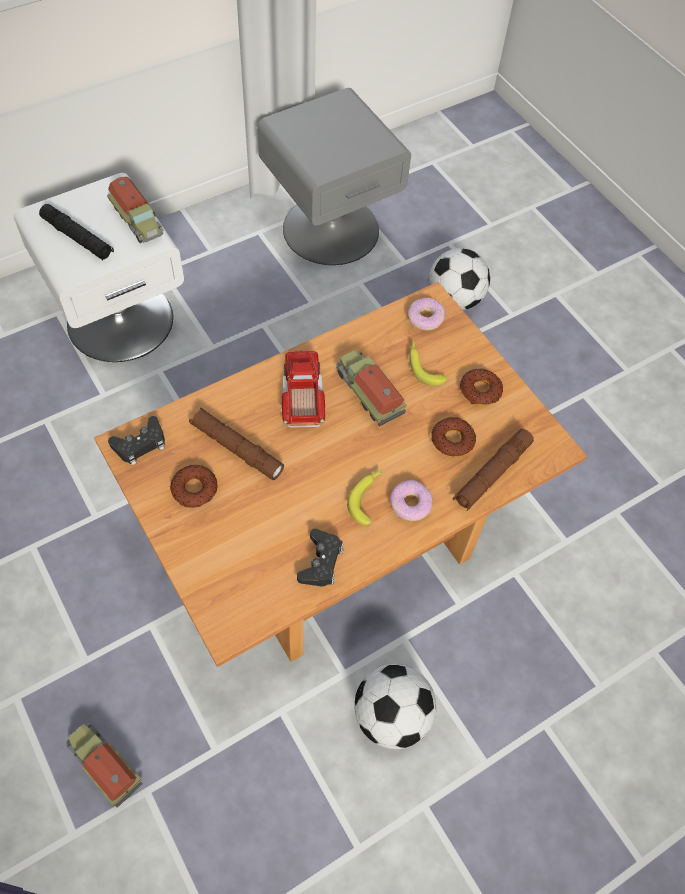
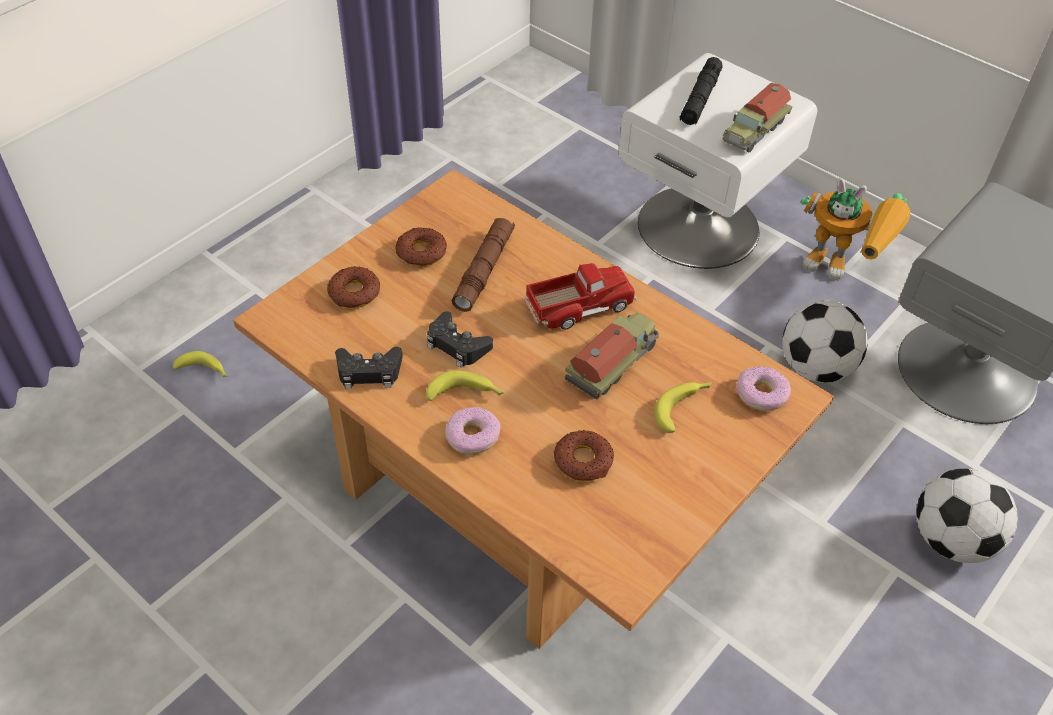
camera: 75 degrees right, 10 degrees down
toy truck [66,723,143,808] -> banana [173,351,228,377]
black game controller [108,416,165,465] -> black game controller moved to [427,311,493,368]
football [354,664,436,749] -> football moved to [782,300,868,383]
brown flashlight [453,429,534,511] -> none
donut [460,369,503,405] -> donut moved to [327,266,380,308]
none -> toy robot [801,178,910,281]

